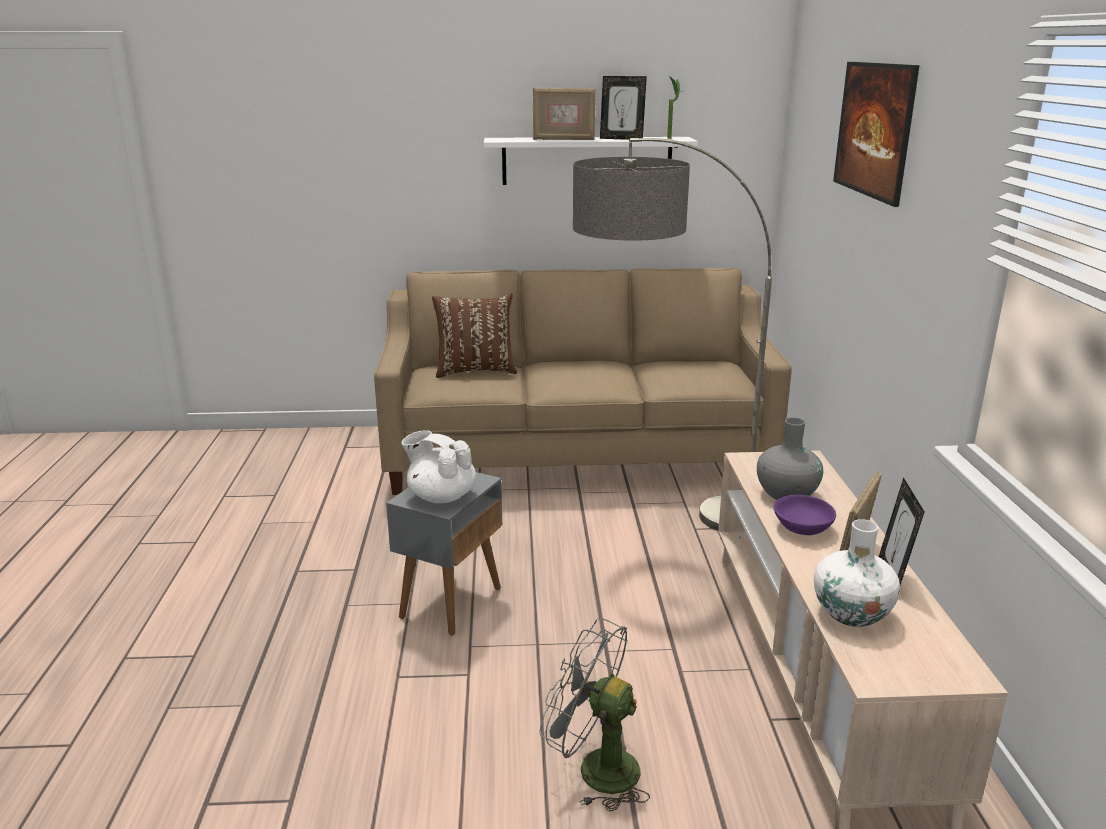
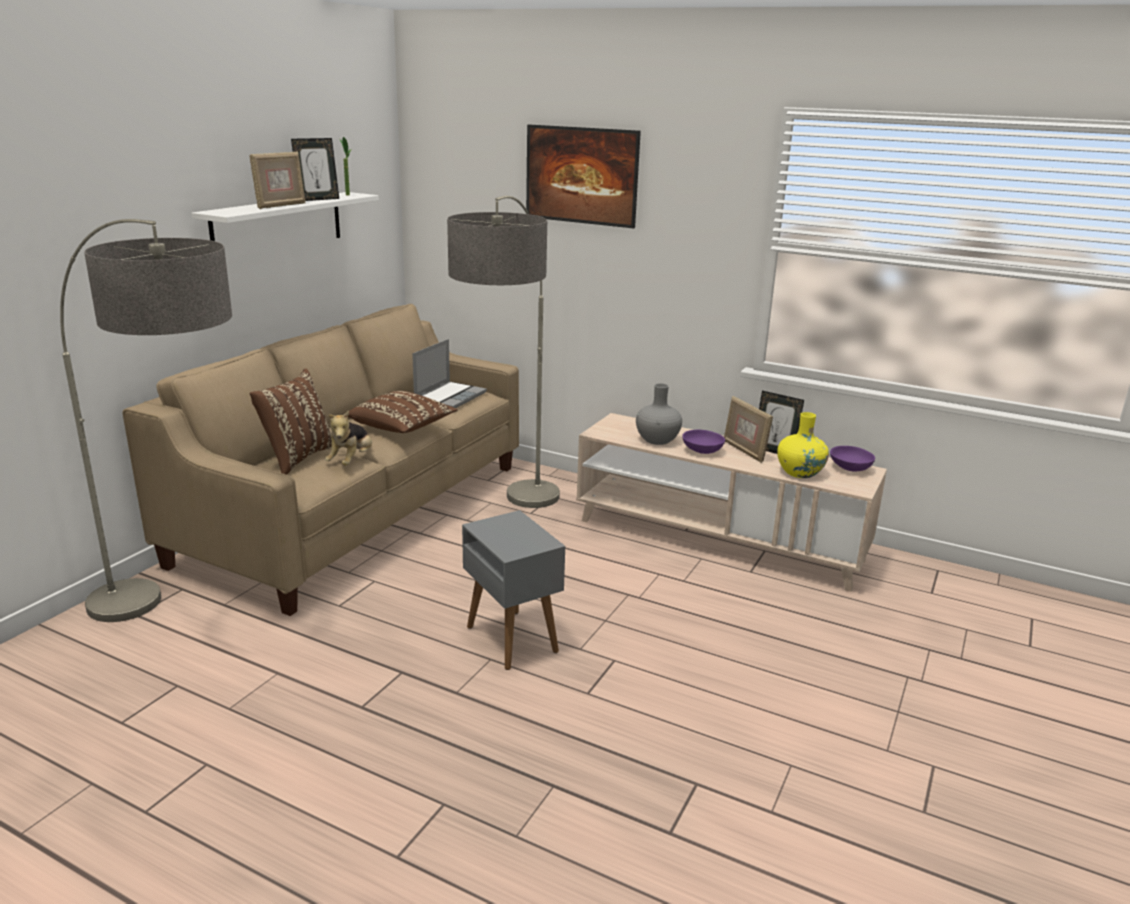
camera: 60 degrees left, 0 degrees up
white teapot [401,430,476,503] -> none
grey fan [539,618,650,812] -> none
white vase [814,519,900,627] -> yellow vase [777,412,829,478]
none -> floor lamp [60,219,232,622]
none -> plush toy [325,411,372,466]
none -> brown pillow [348,391,457,433]
none -> laptop [412,339,487,408]
none -> purple bowl [830,446,875,472]

